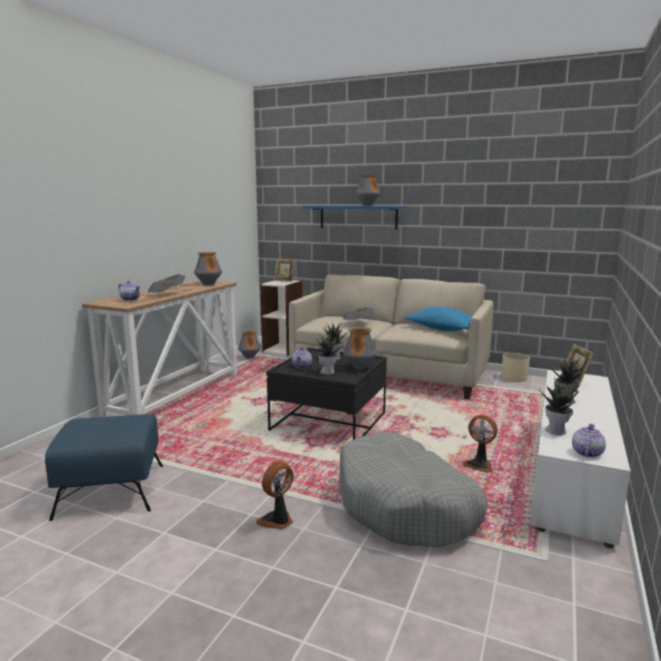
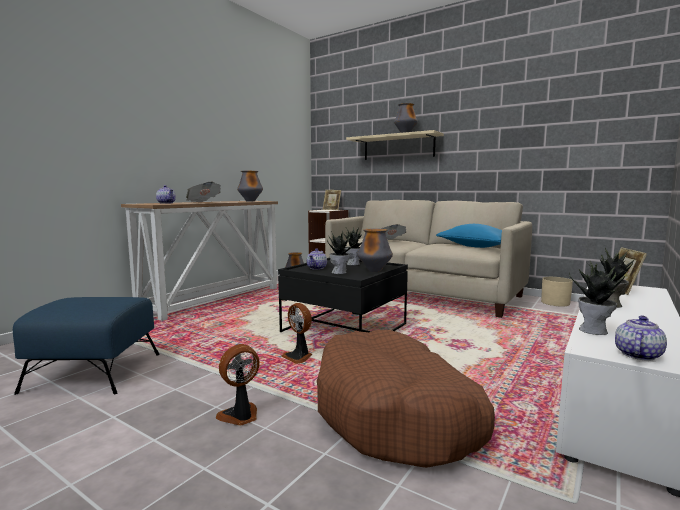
camera: 10 degrees right, 5 degrees down
blue shelf [302,206,406,230] -> beige shelf [346,130,444,160]
grey dog bed [339,432,488,547] -> brown dog bed [317,330,495,468]
fan [463,415,498,473] -> fan moved to [281,303,312,364]

